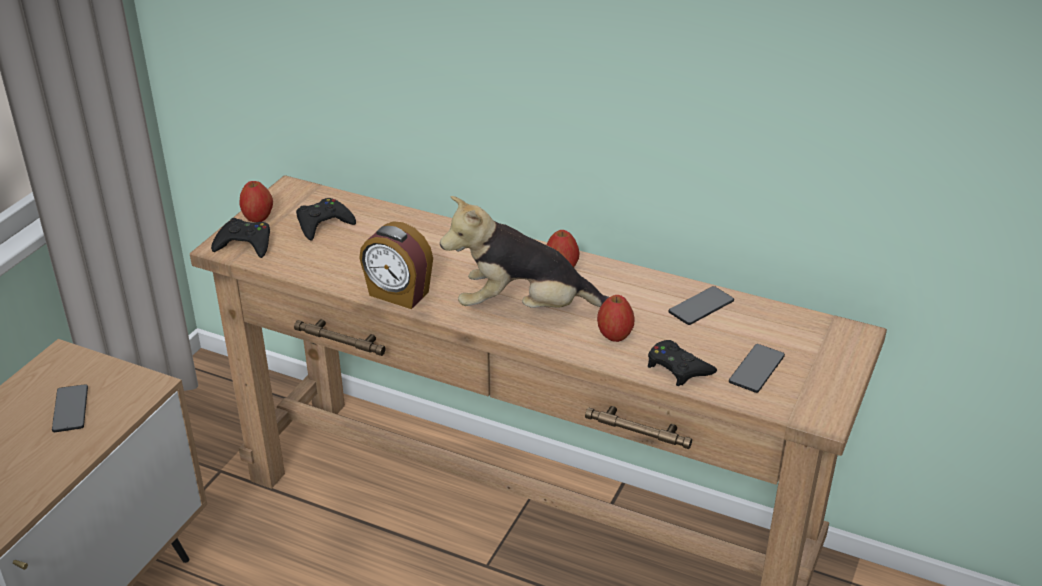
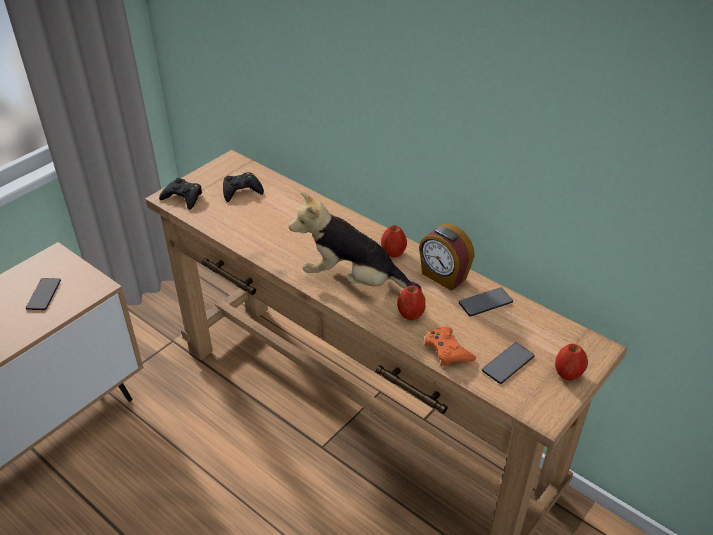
camera: 15 degrees right, 5 degrees up
apple [240,181,273,222] -> apple moved to [555,344,588,381]
alarm clock [359,221,433,309] -> alarm clock moved to [419,223,474,291]
black game controller [648,340,717,386] -> orange game controller [424,327,476,366]

